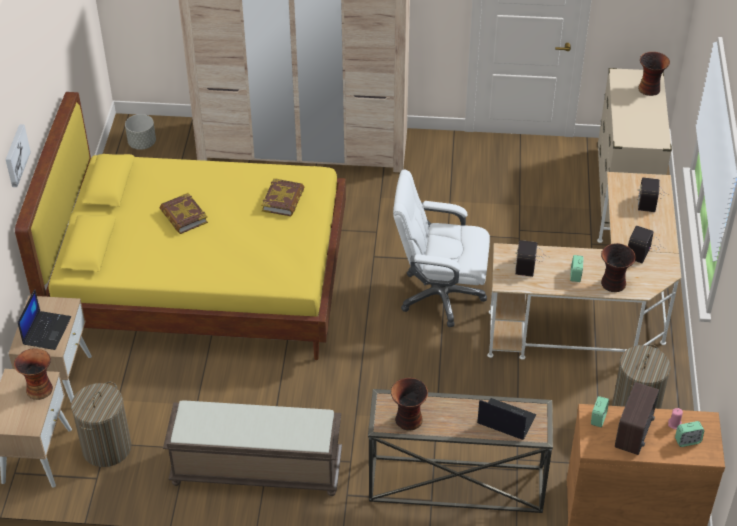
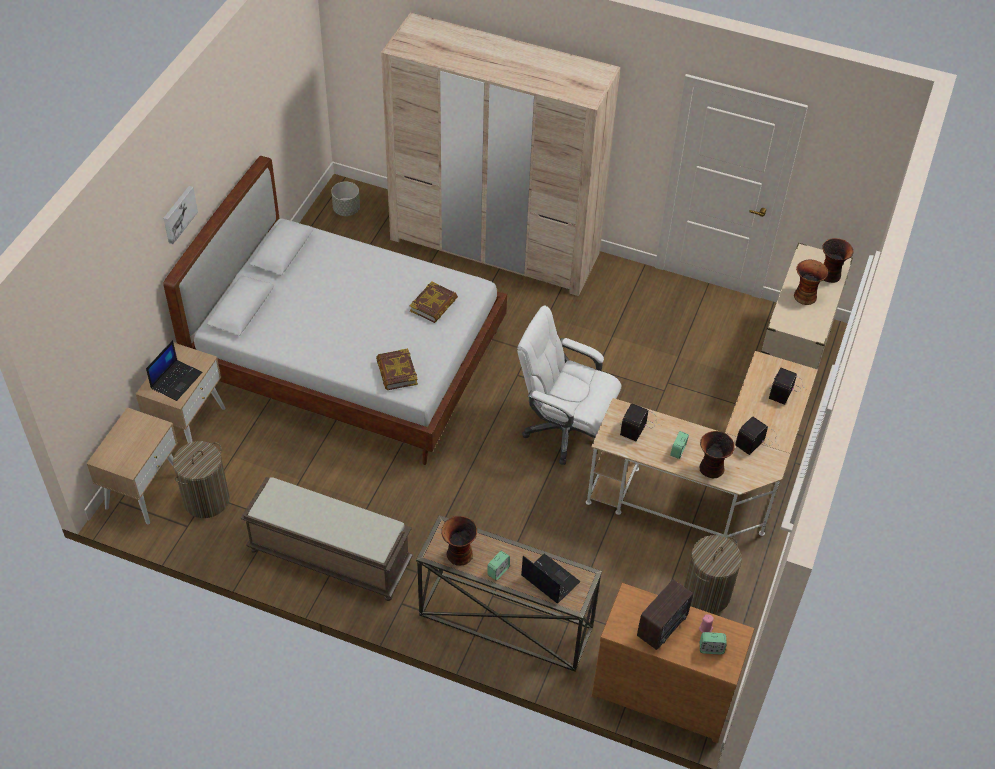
camera: 15 degrees right, 5 degrees up
vase [14,348,53,400] -> vase moved to [794,259,828,305]
yellow bed [15,92,346,360] -> white bed [163,156,507,465]
book [160,193,208,234] -> book moved to [376,348,418,390]
alarm clock [591,396,609,427] -> alarm clock moved to [487,551,510,581]

